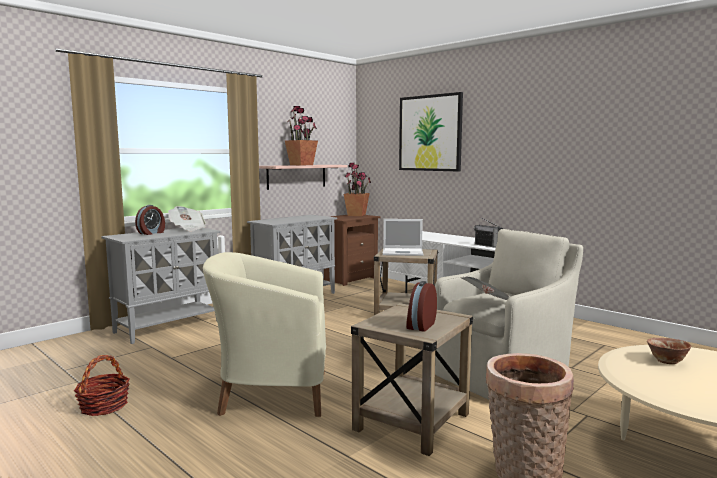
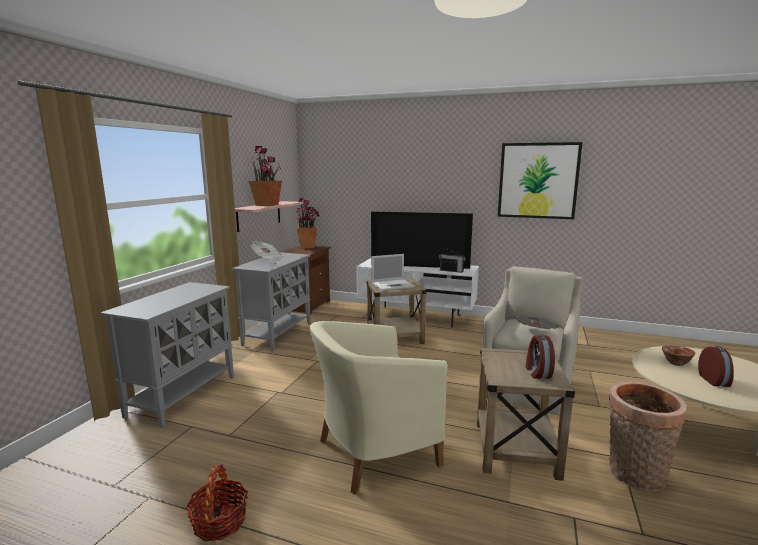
camera: 25 degrees left, 5 degrees up
alarm clock [135,205,165,235] -> alarm clock moved to [698,346,734,387]
newspaper [168,206,206,231] -> newspaper moved to [250,241,284,262]
picture [399,92,463,172] -> picture moved to [498,142,583,219]
none -> television [371,212,473,269]

